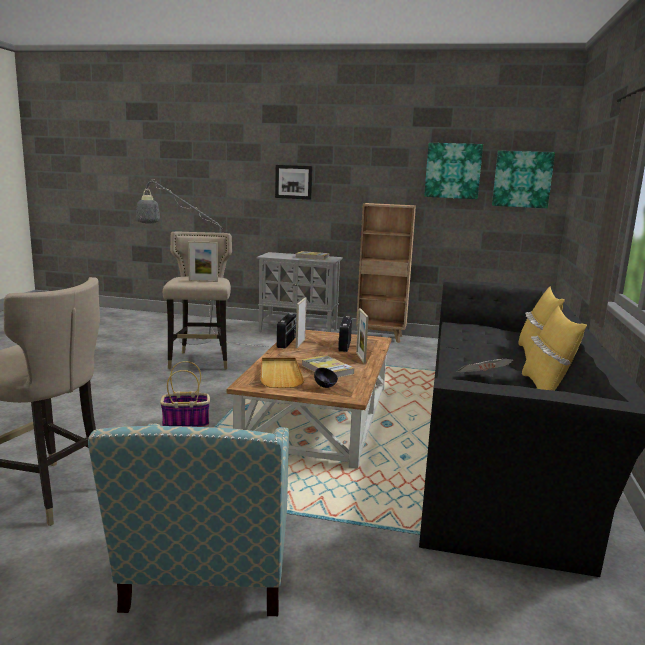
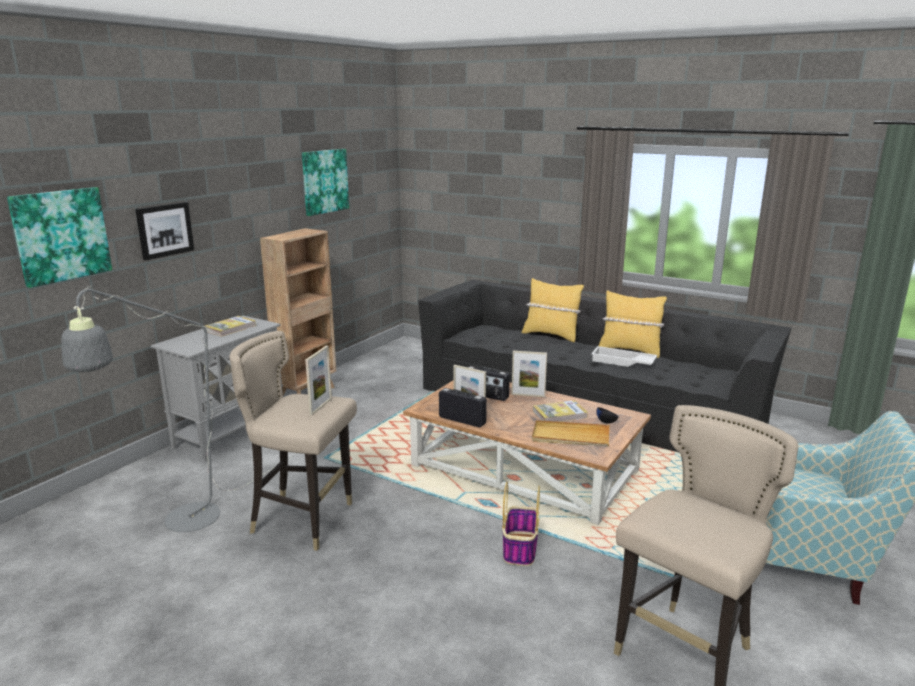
camera: 70 degrees left, 5 degrees up
newspaper [456,359,513,372] -> white tray [591,346,657,367]
picture [492,151,555,208] -> picture moved to [7,187,112,288]

